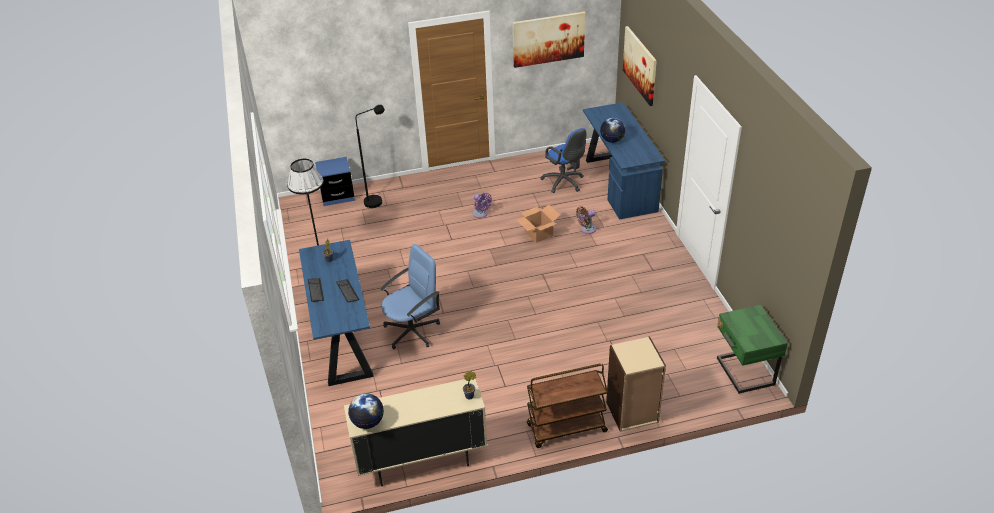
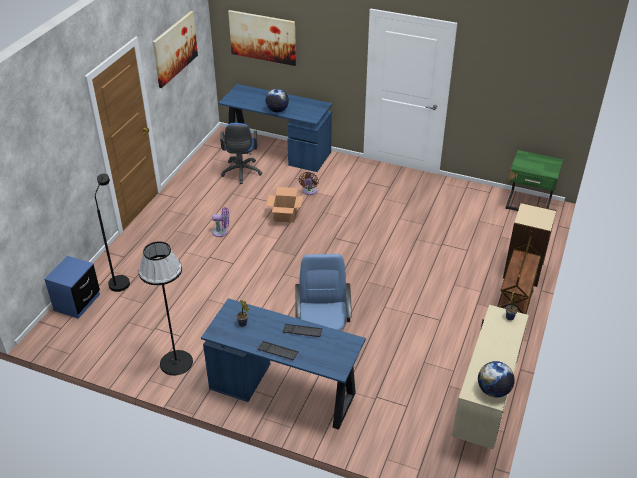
camera: 55 degrees left, 0 degrees up
blue office chair [540,128,586,193] -> blue office chair turned 90 degrees clockwise [220,123,262,184]

